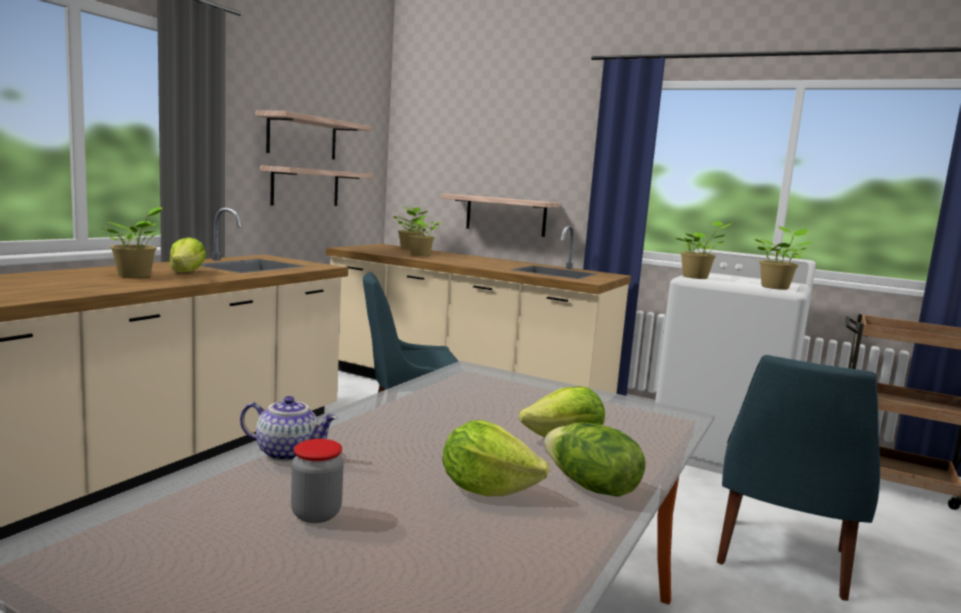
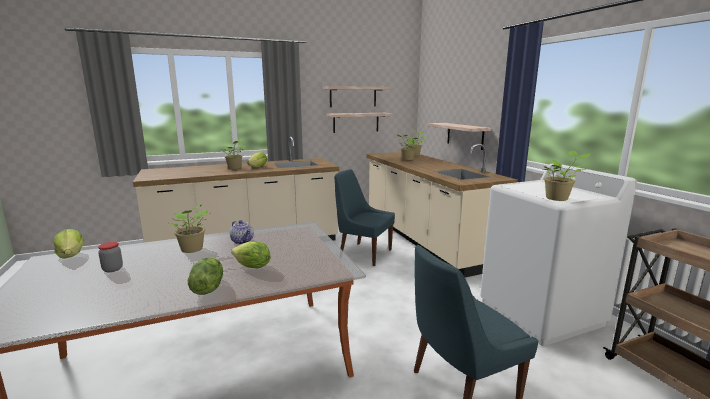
camera: 40 degrees right, 5 degrees up
teapot [240,396,338,461] -> teapot moved to [230,220,254,245]
lettuce [442,420,549,496] -> lettuce moved to [54,229,84,259]
potted plant [676,221,733,279] -> potted plant moved to [169,205,211,253]

